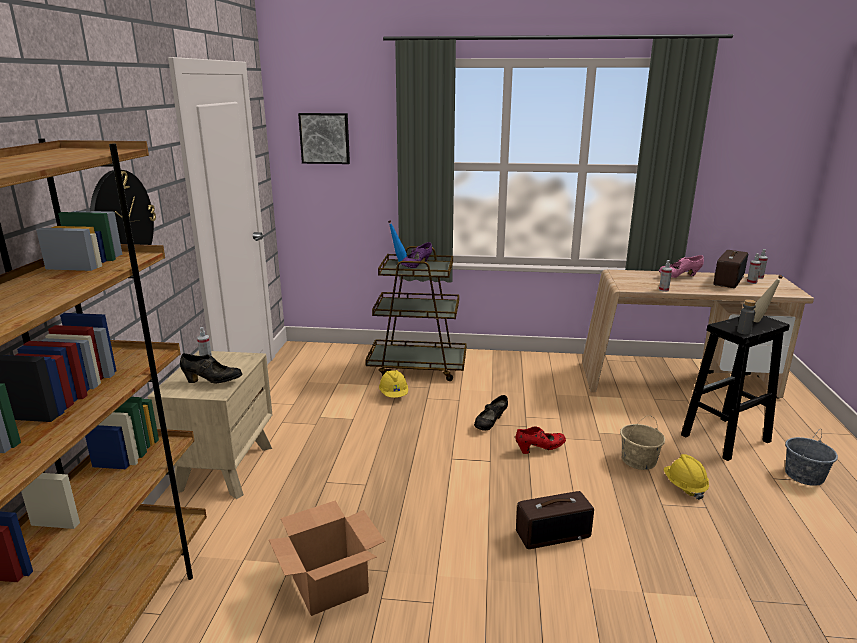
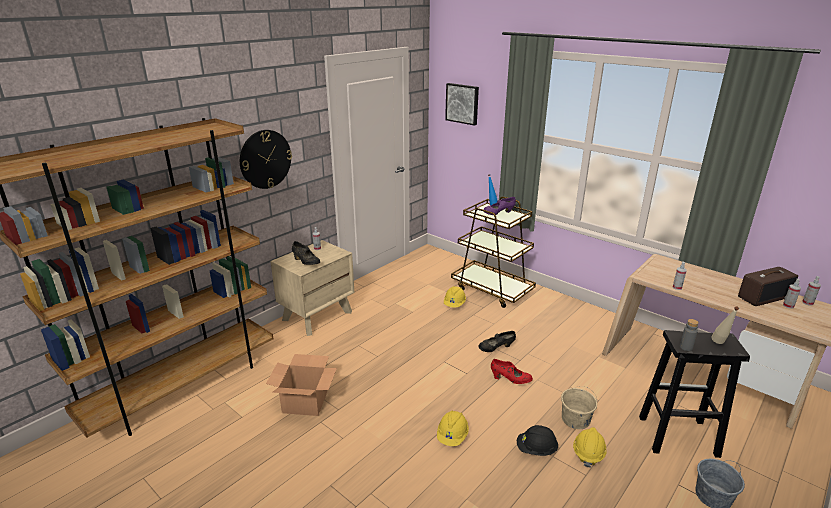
camera: 35 degrees right, 5 degrees up
radio [516,491,594,549] -> yellow hard hat [437,410,469,446]
pink shoe [659,255,704,278] -> none
none -> black hard hat [517,425,559,456]

